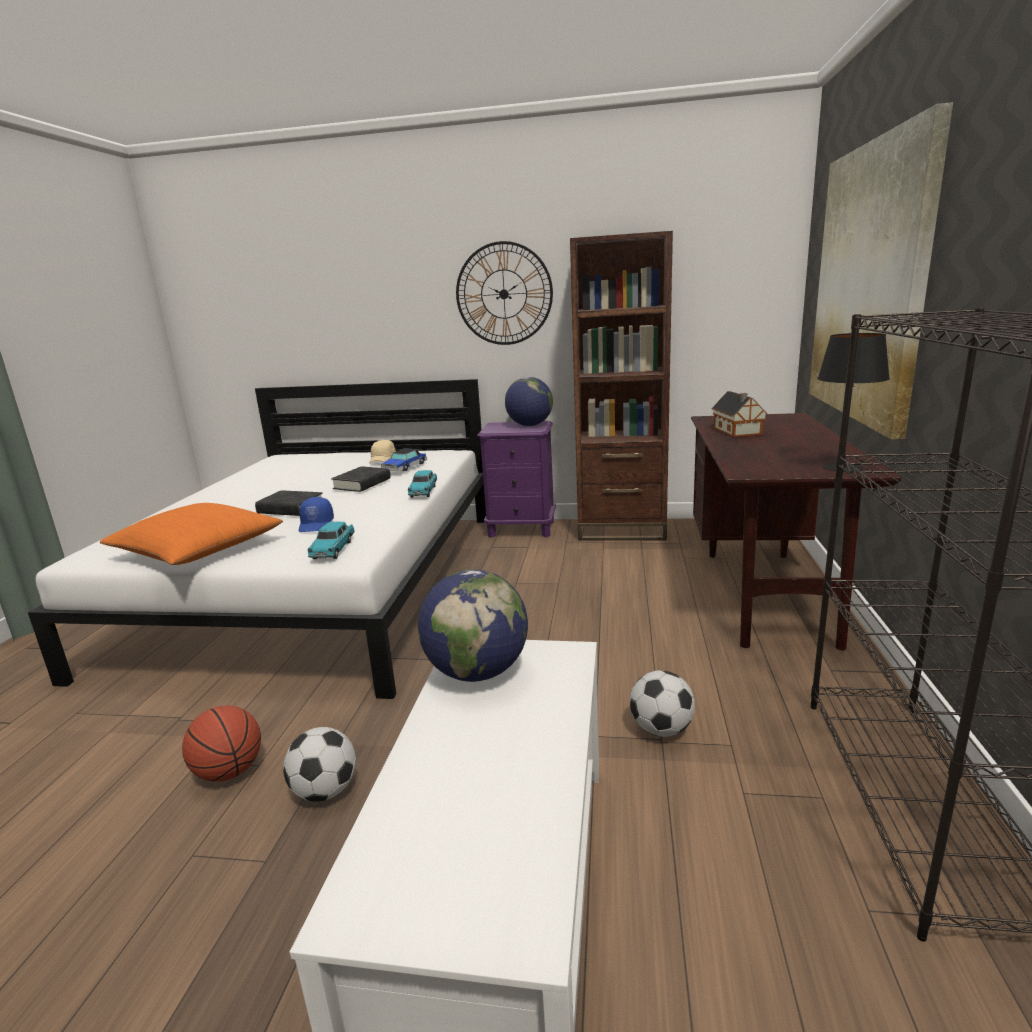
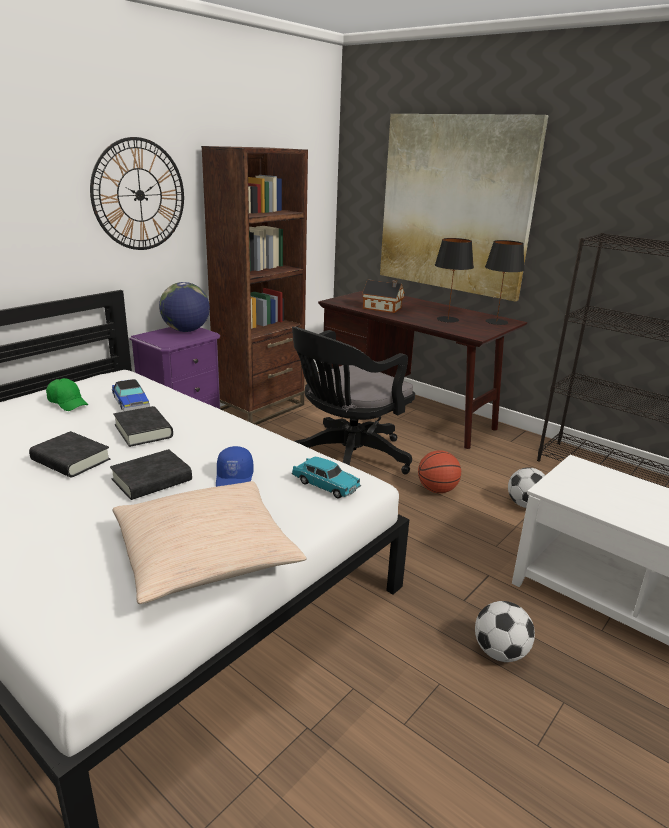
camera: 60 degrees left, 5 degrees up
orange pillow [100,503,283,565] -> beige pillow [113,481,307,604]
basketball [182,705,261,782] -> basketball moved to [418,450,461,493]
blue cap [299,497,334,532] -> blue cap turned 60 degrees clockwise [216,446,253,487]
beige cap [369,440,396,463] -> green cap [46,378,88,411]
turquoise toy car [408,470,437,498] -> none
globe [418,569,528,682] -> none
none -> black book [29,431,110,478]
none -> black office chair [292,327,415,474]
none -> black table lamp [435,238,474,323]

